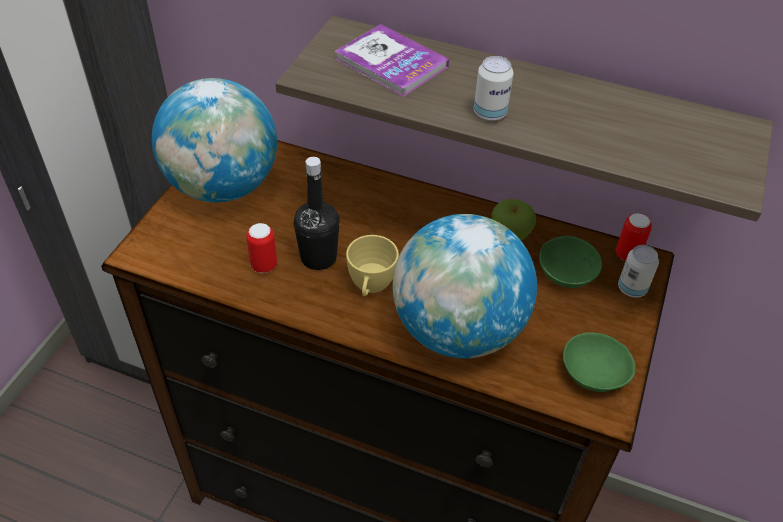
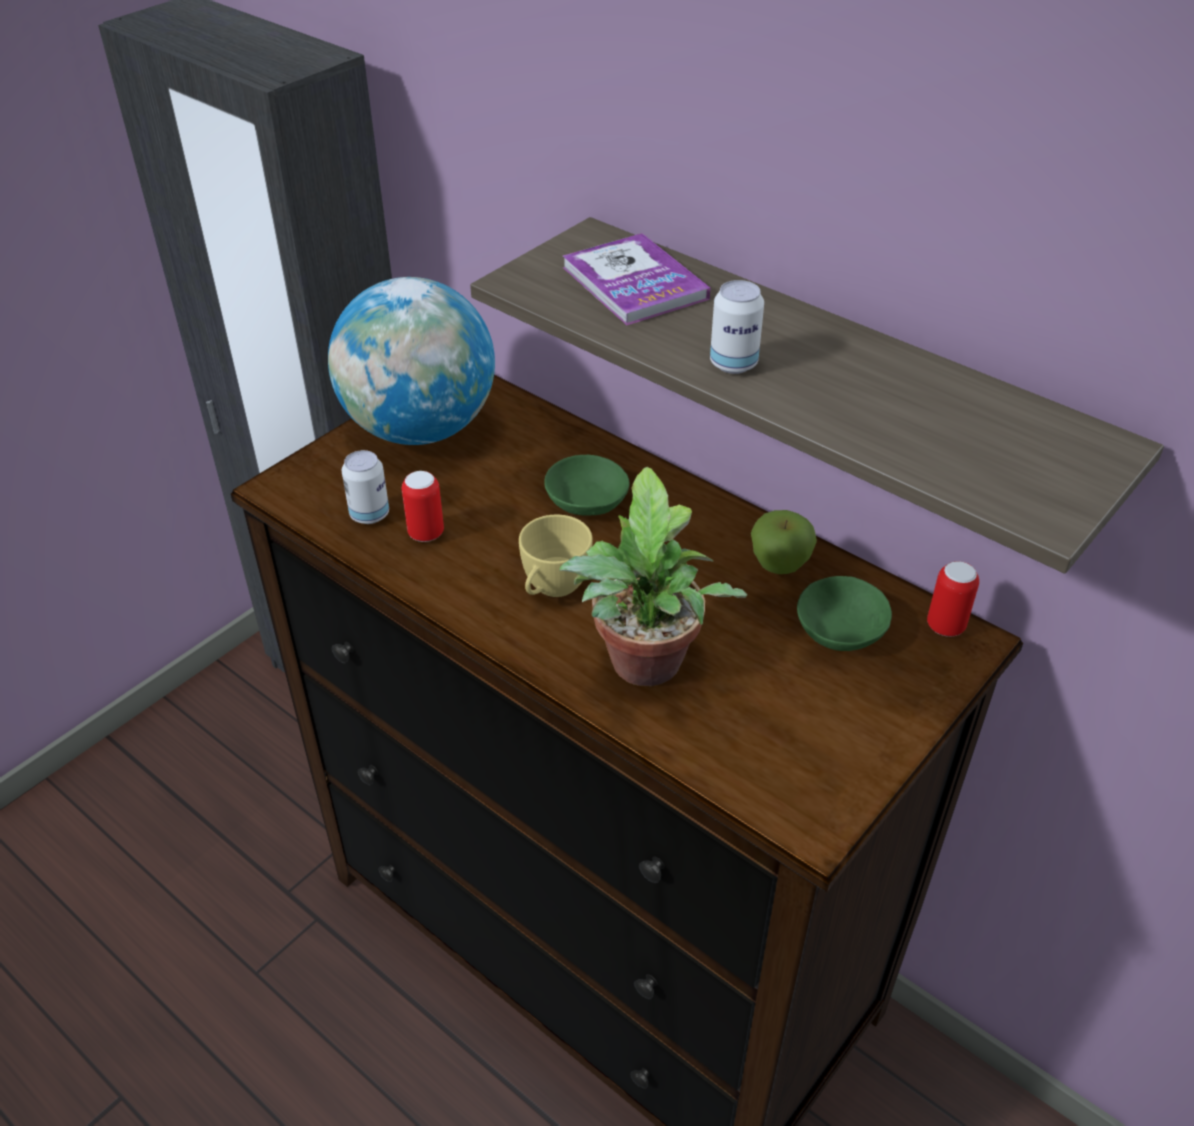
camera: 20 degrees right, 5 degrees down
black bottle [294,157,340,270] -> none
globe [392,214,537,358] -> potted plant [559,467,747,686]
green bowl [563,332,635,392] -> green bowl moved to [544,455,630,516]
can [618,245,659,298] -> can moved to [342,450,389,524]

